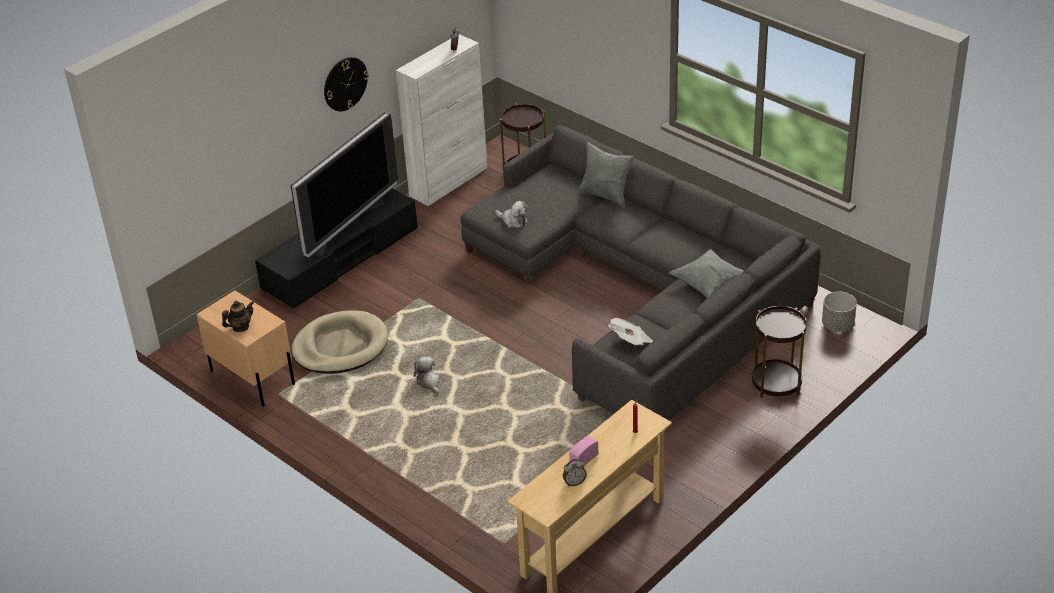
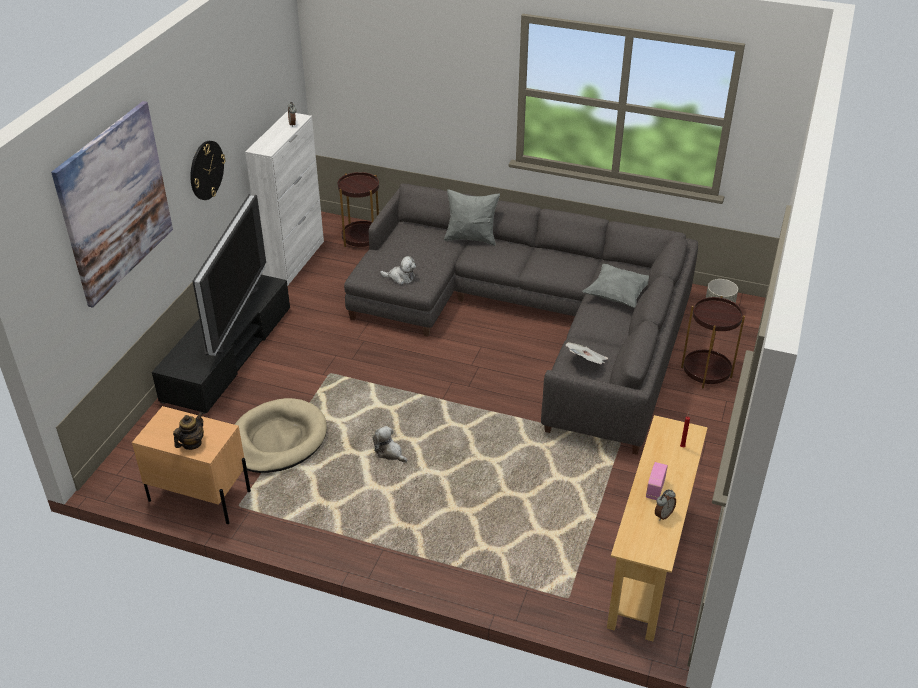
camera: 25 degrees left, 0 degrees up
none -> picture [51,101,173,308]

